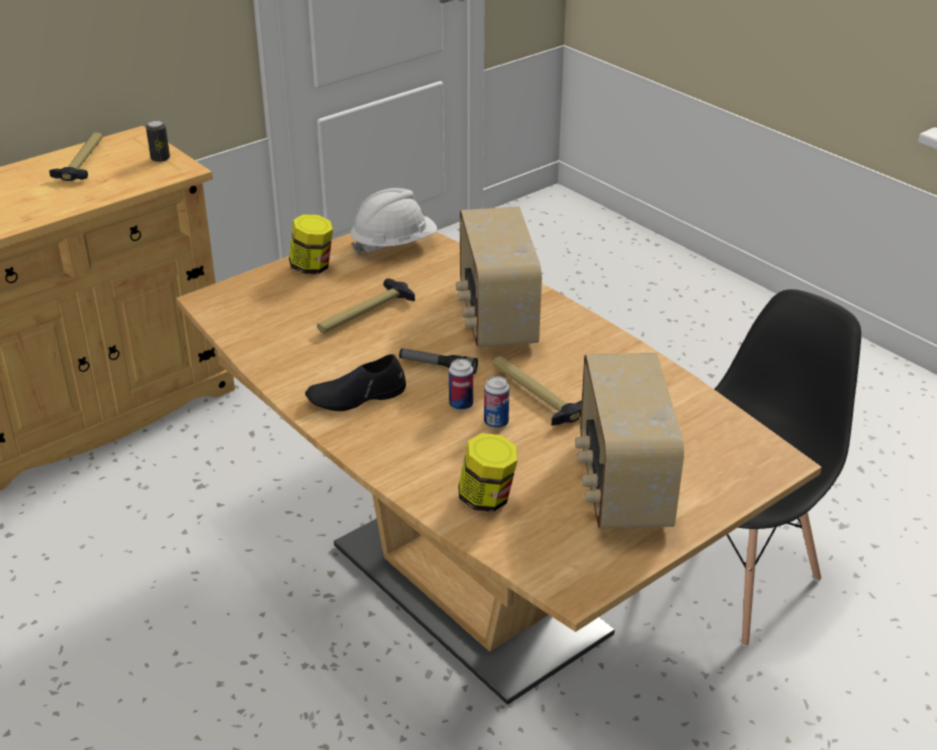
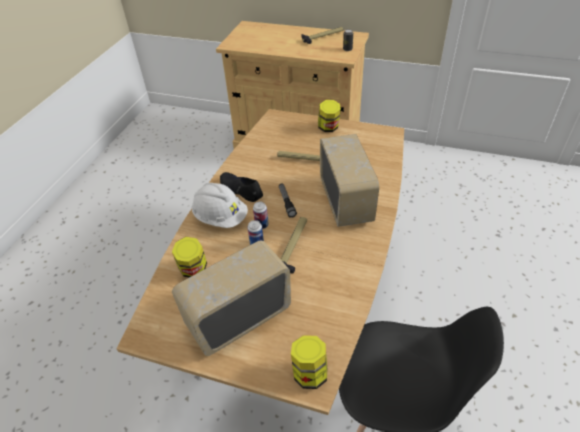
camera: 60 degrees right, 10 degrees up
white hard hat [350,188,437,255] -> white hard hat moved to [192,183,248,228]
radio [456,207,542,347] -> radio turned 120 degrees clockwise [320,134,379,227]
none -> jar [291,335,327,389]

